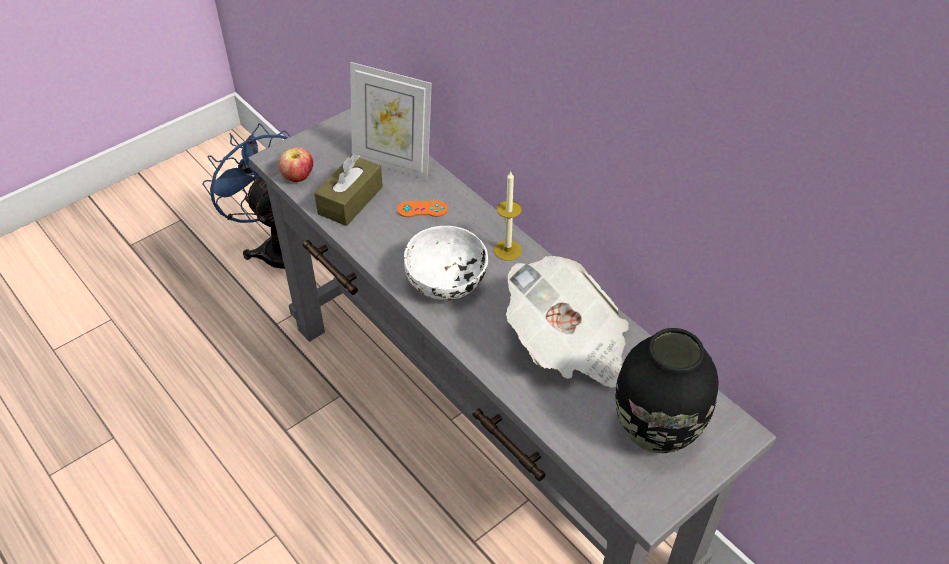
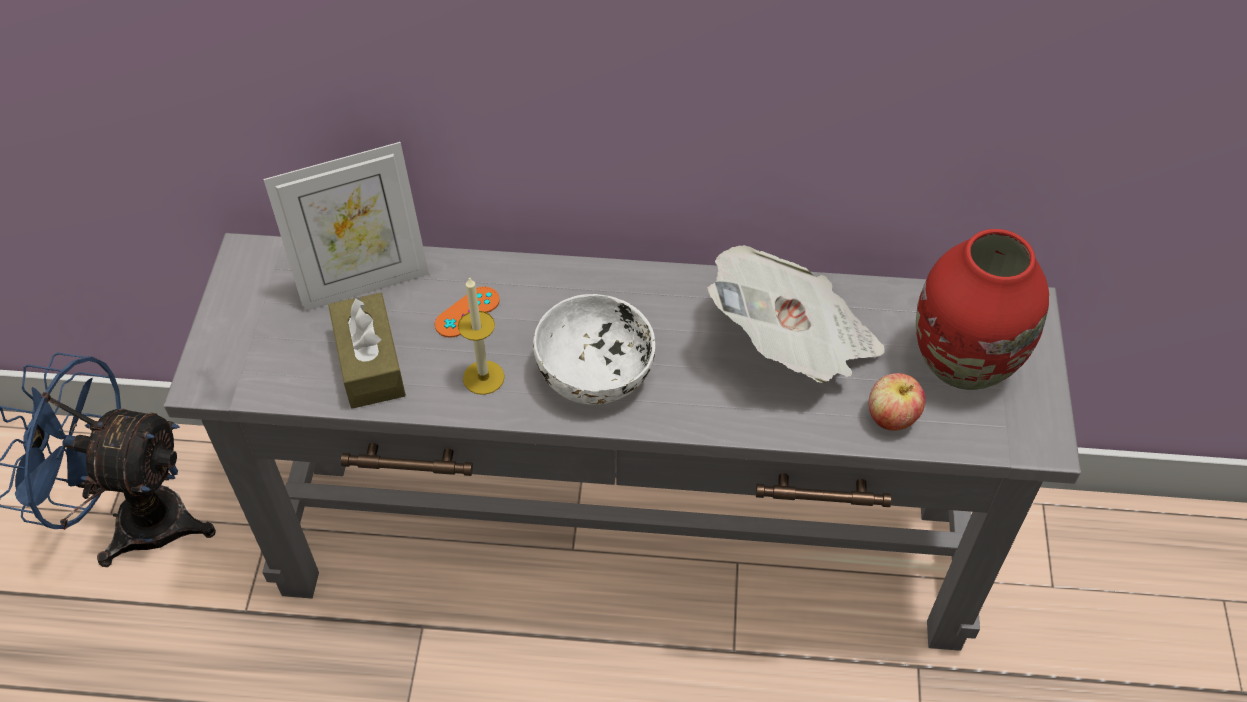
camera: 45 degrees left, 5 degrees up
apple [279,147,313,182] -> apple moved to [869,373,925,431]
candle [494,172,522,261] -> candle moved to [458,276,505,395]
black vase [615,328,719,453] -> red vase [916,229,1049,390]

